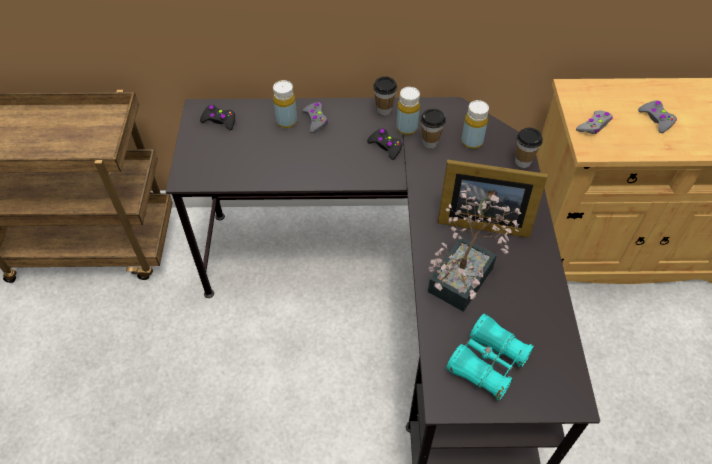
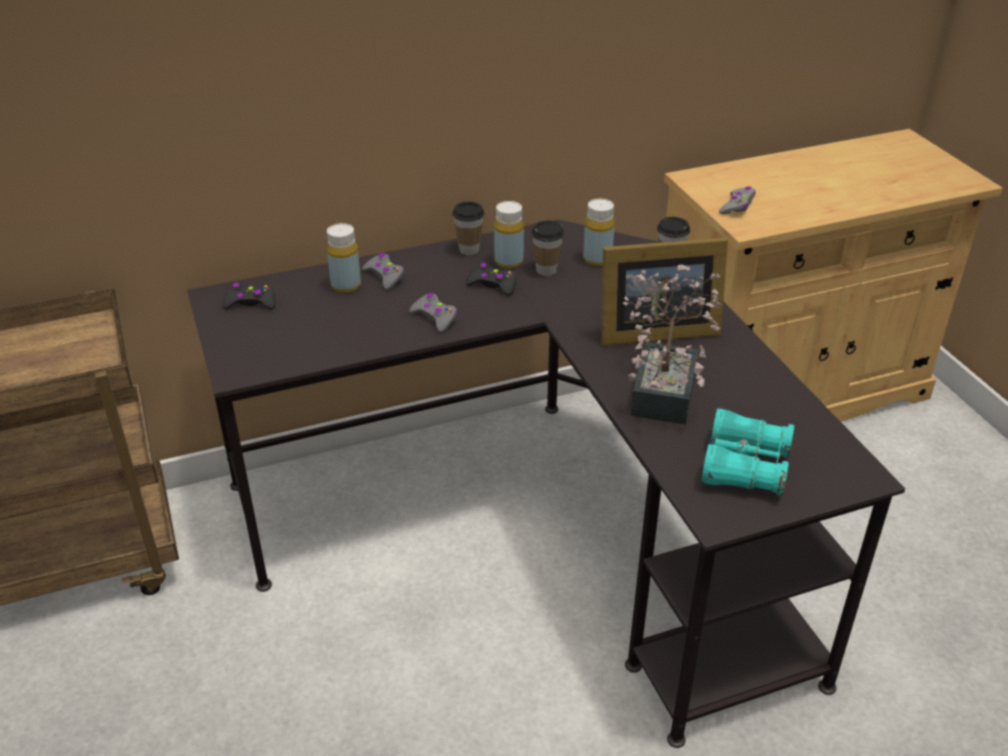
camera: 20 degrees left, 15 degrees down
grey game controller [638,100,677,133] -> grey game controller moved to [409,293,458,333]

